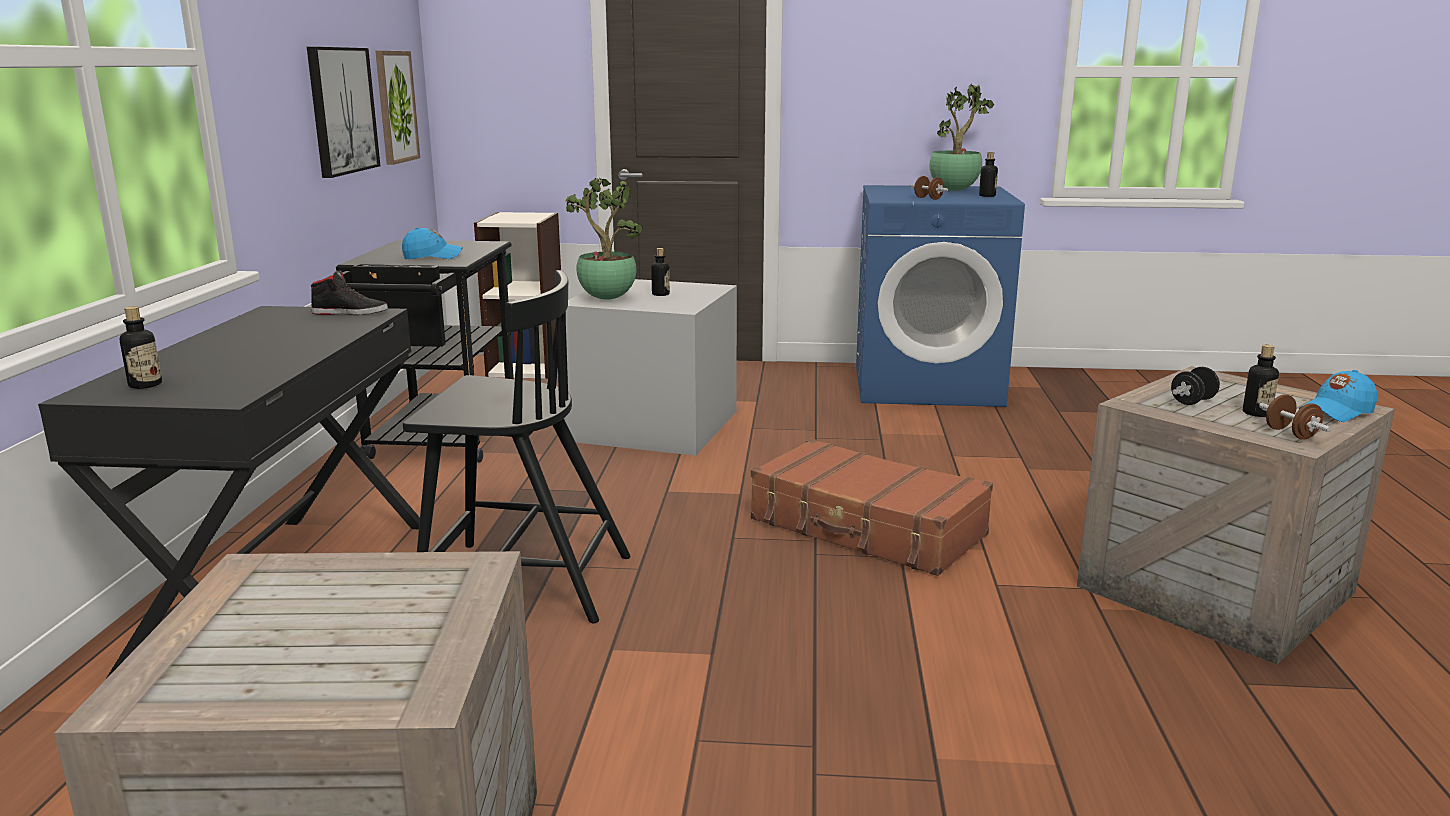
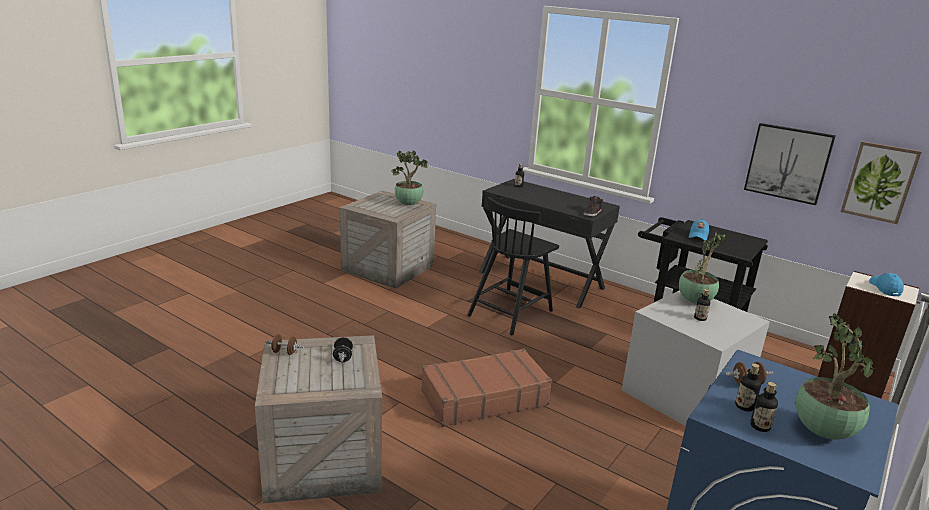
camera: 120 degrees right, 5 degrees up
bottle [1243,345,1279,417] -> bottle moved to [735,363,761,412]
blue cap [1299,370,1377,422] -> blue cap moved to [869,273,904,296]
none -> potted plant [391,150,428,205]

